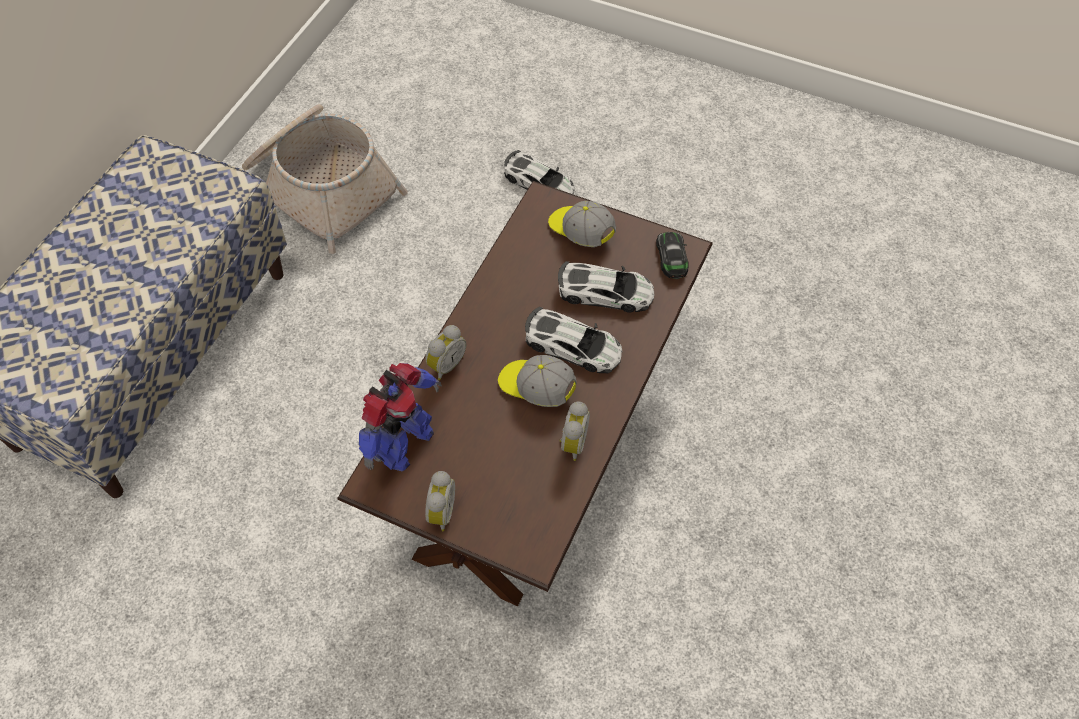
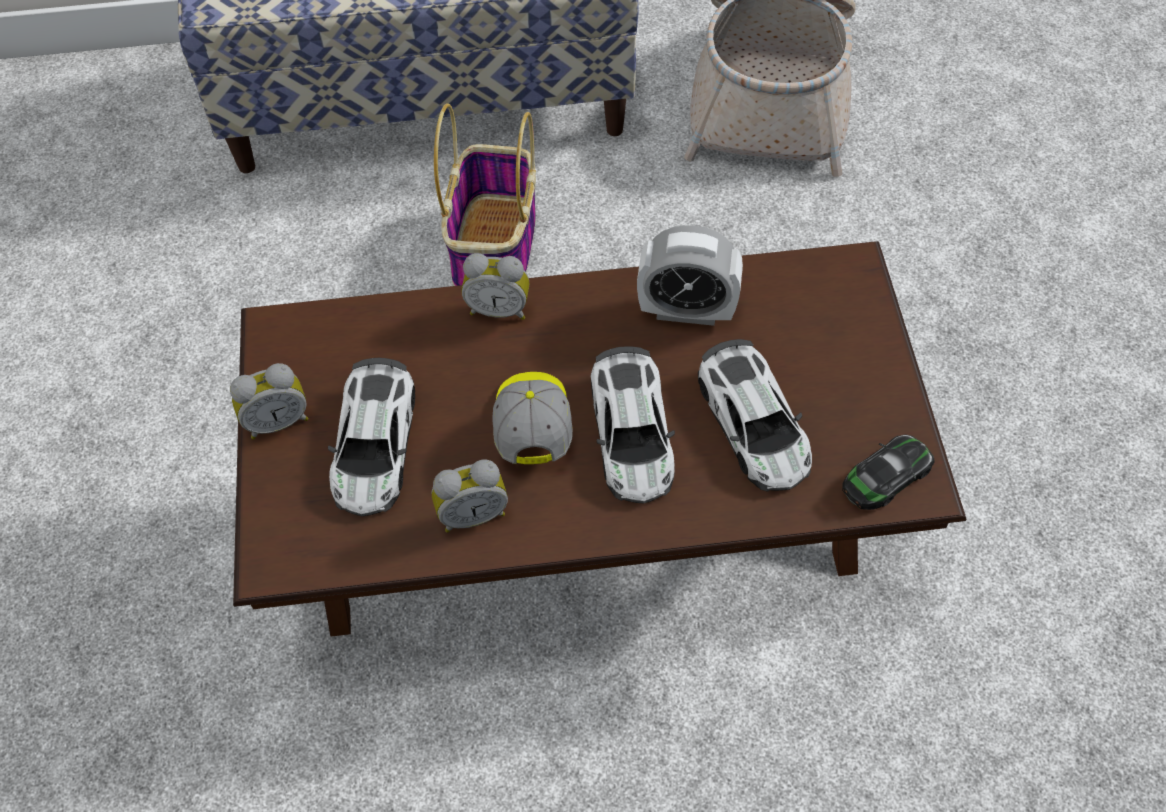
camera: 60 degrees right, 0 degrees up
toy robot [359,363,442,471] -> none
toy car [504,150,575,194] -> toy car moved to [328,358,415,516]
cap [548,201,616,247] -> none
none -> basket [434,103,536,286]
none -> alarm clock [637,225,743,326]

